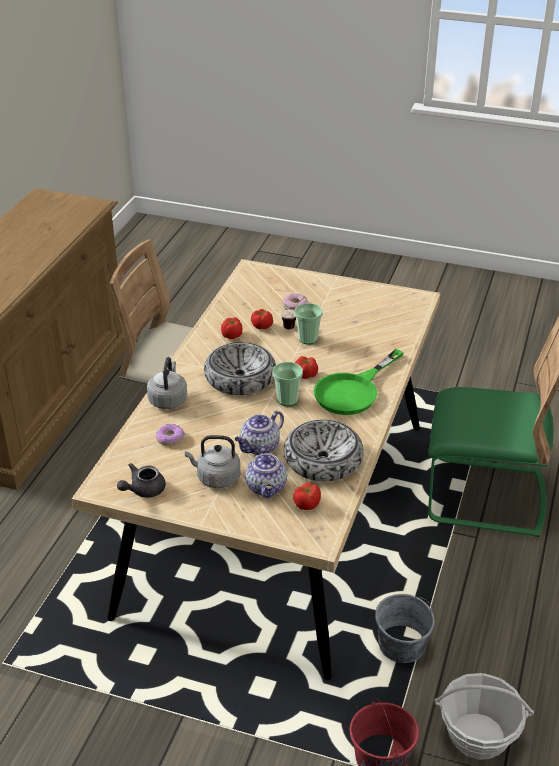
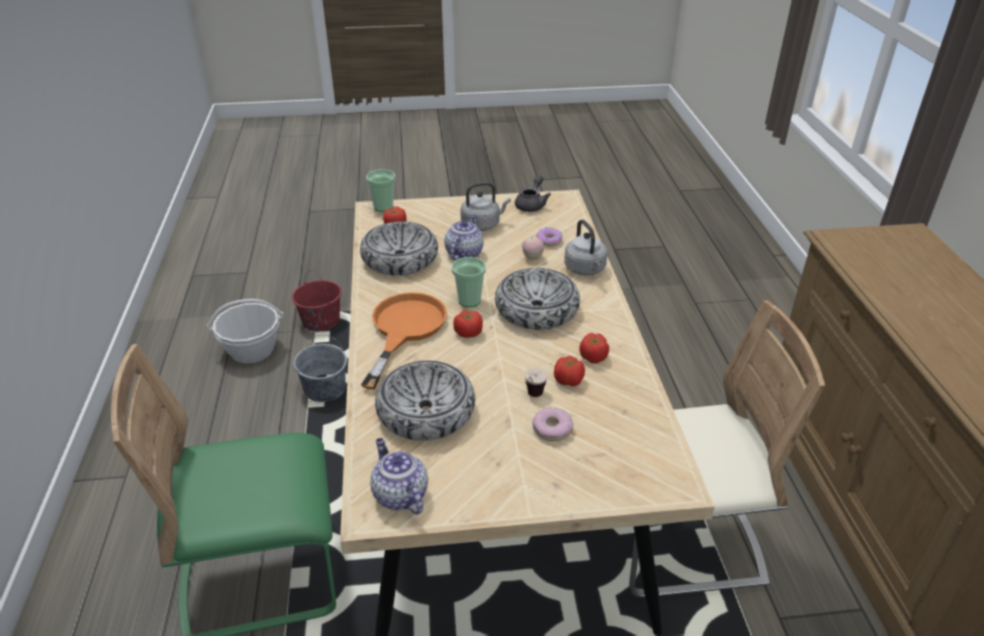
camera: 155 degrees right, 0 degrees up
teapot [245,445,287,498] -> teapot moved to [370,438,428,515]
cup [295,303,323,344] -> cup moved to [366,169,395,212]
green frying pan [314,349,404,415] -> orange frying pan [361,292,447,390]
none -> bowl [375,361,475,441]
none -> apple [522,235,544,260]

